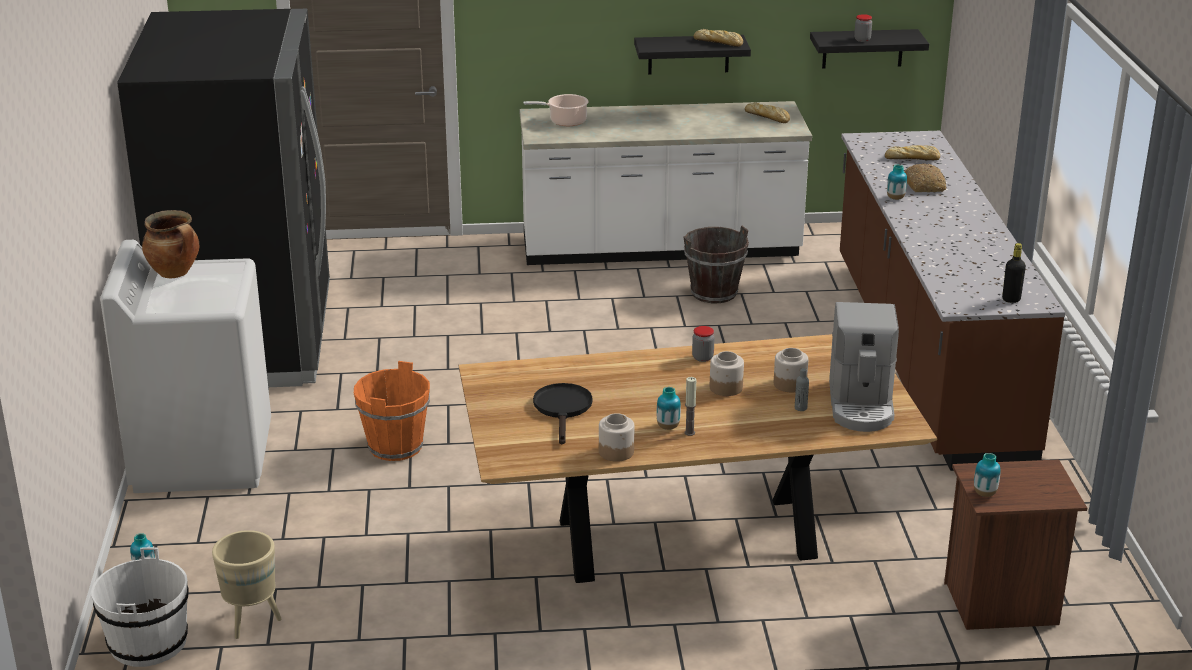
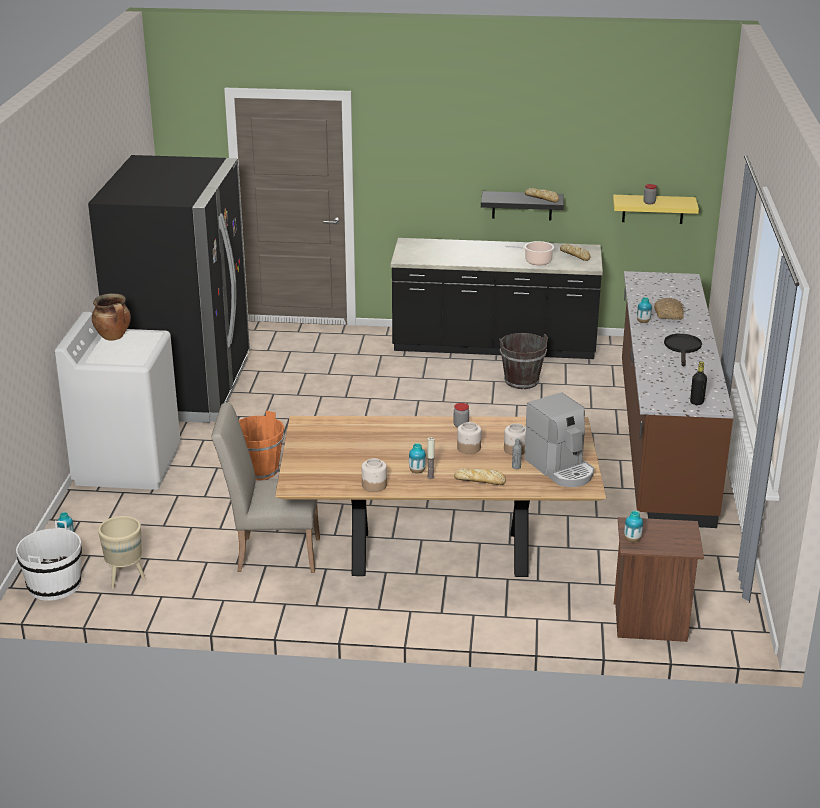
camera: 10 degrees right, 0 degrees up
white counter [520,101,812,265] -> black counter [391,238,603,359]
cooking pot [523,94,589,126] -> cooking pot moved to [506,241,554,265]
black frying pan [533,383,593,444] -> black frying pan moved to [664,334,702,366]
black shelf [810,29,929,69] -> yellow shelf [613,195,699,224]
coffee machine [829,302,899,432] -> coffee machine turned 45 degrees counterclockwise [524,392,594,487]
bread [885,145,940,160] -> bread moved to [454,468,506,485]
none -> beige chair [211,403,320,573]

